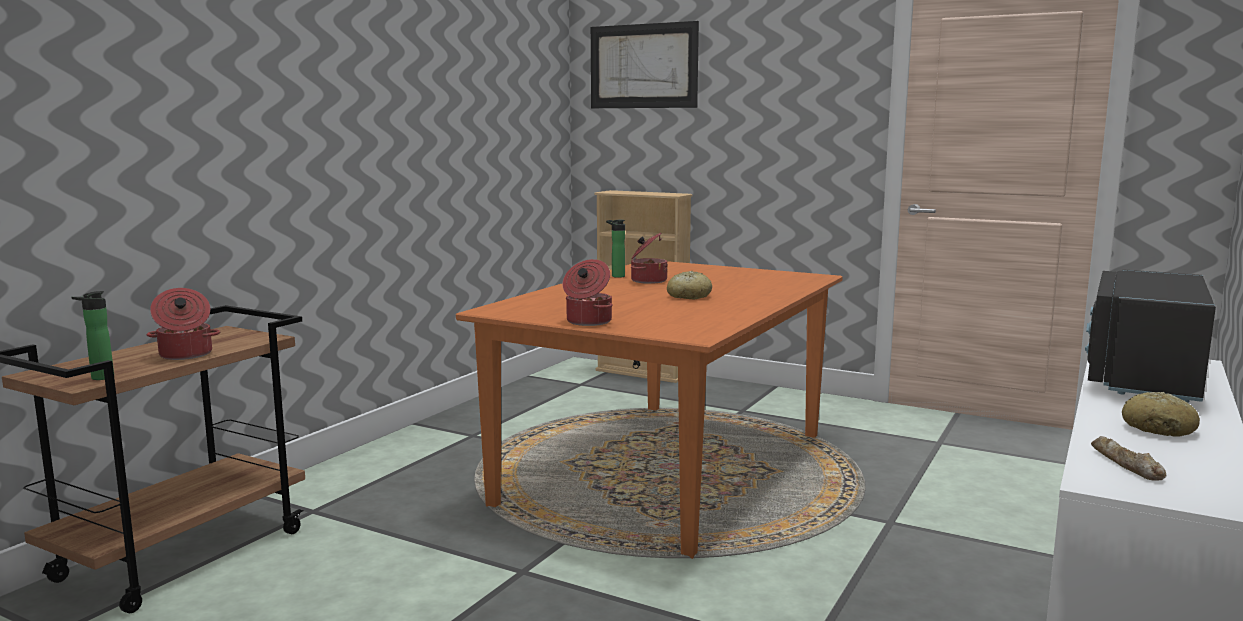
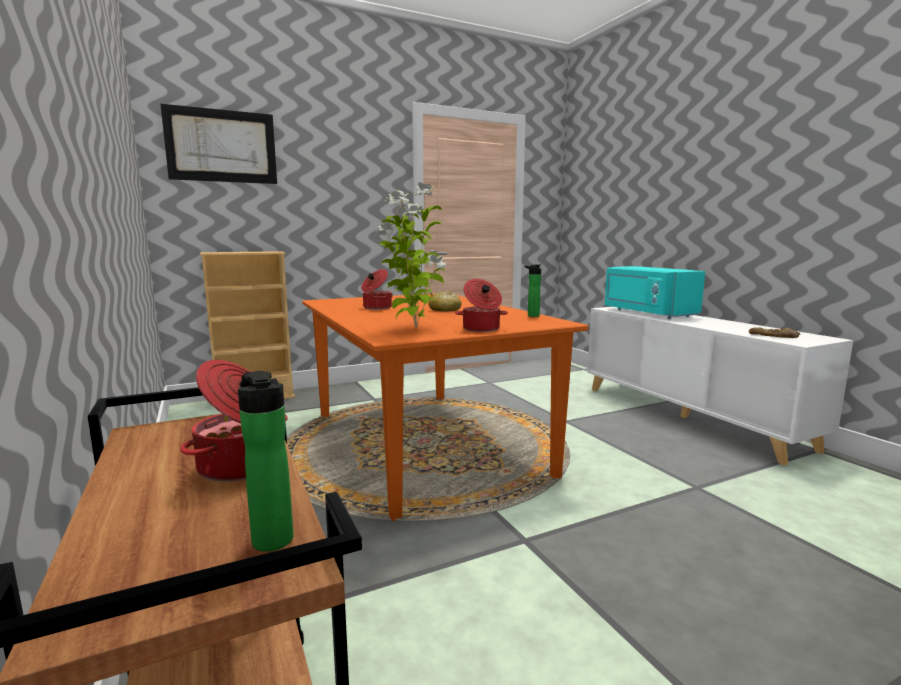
camera: 55 degrees left, 0 degrees up
bottle [606,220,625,278] -> bottle moved to [524,264,541,317]
black microwave [1085,269,1216,403] -> turquoise microwave [605,266,705,319]
bread [1122,392,1200,437] -> none
none -> potted plant [376,182,446,329]

